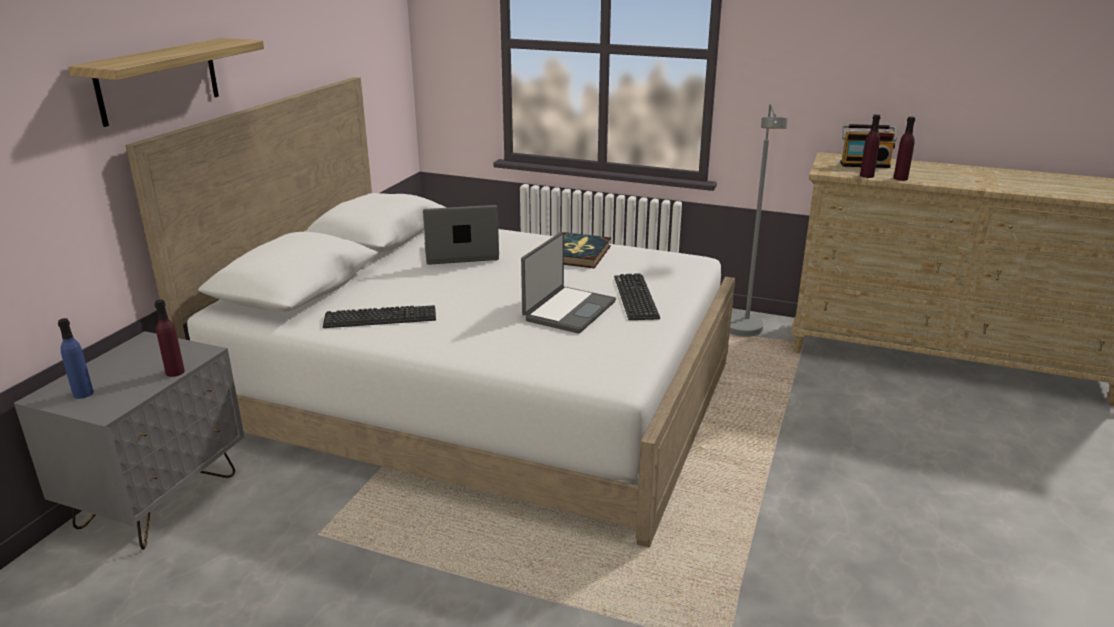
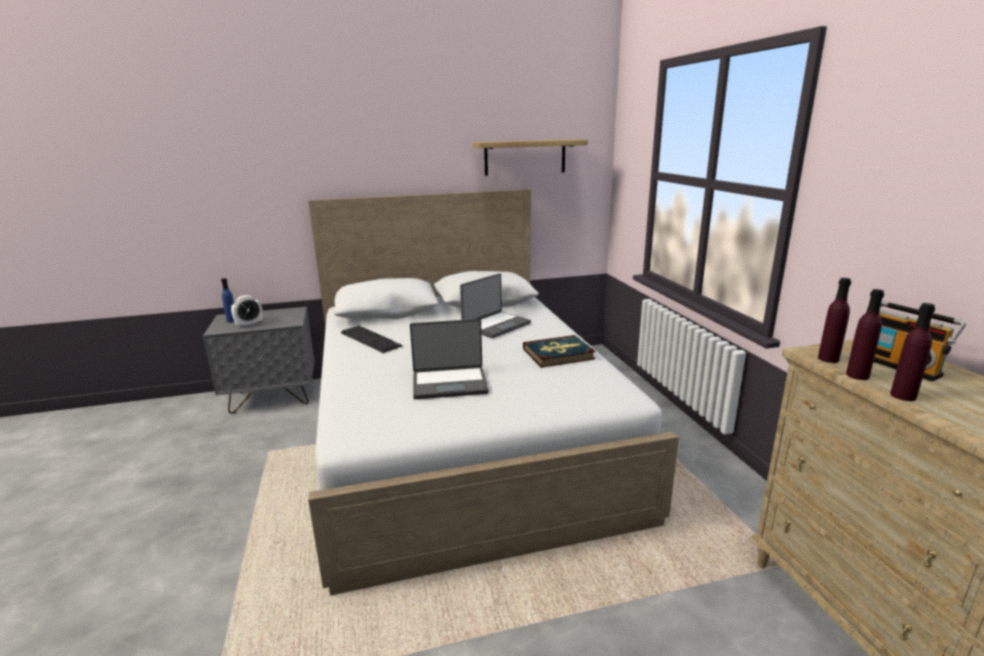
camera: 55 degrees right, 5 degrees down
shelf [68,38,264,127] -> shelf moved to [472,139,588,176]
purple bottle [155,299,185,377] -> purple bottle moved to [818,278,851,363]
laptop [423,205,499,265] -> laptop turned 90 degrees clockwise [460,274,531,338]
keyboard [614,273,660,320] -> none
grey floor lamp [730,104,787,337] -> none
none -> alarm clock [231,295,263,328]

